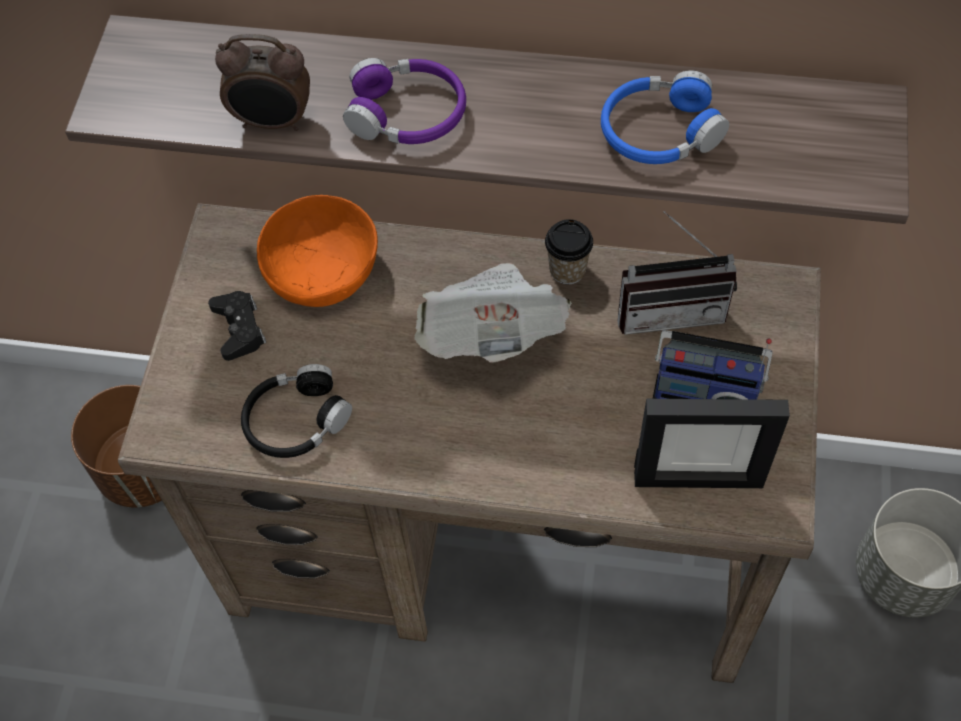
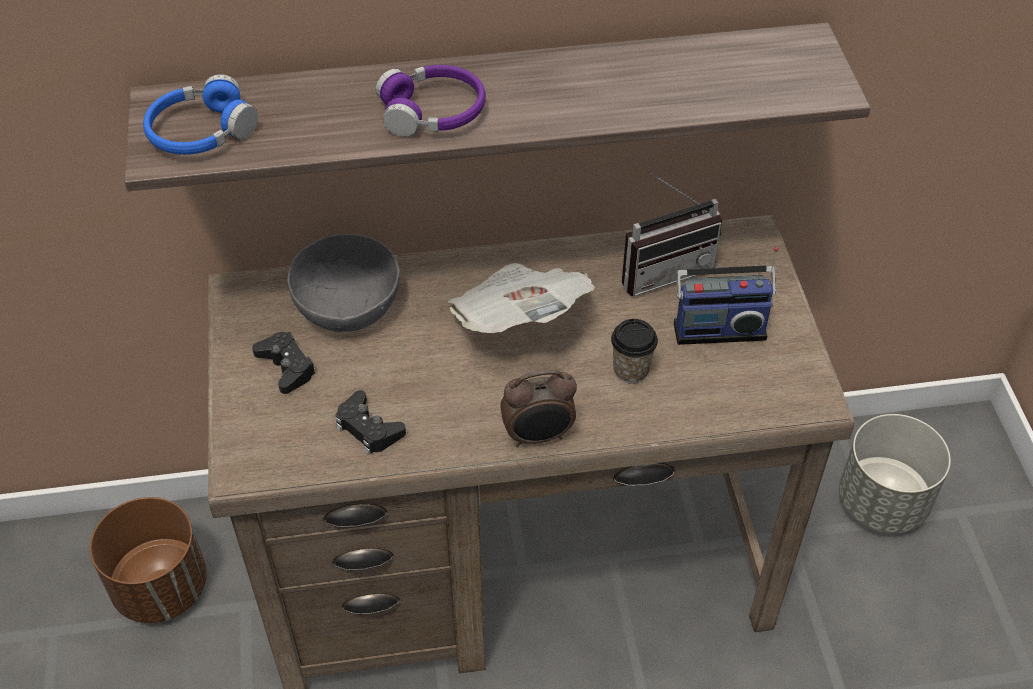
camera: 20 degrees left, 10 degrees down
alarm clock [215,34,310,131] -> alarm clock moved to [500,369,577,447]
black headphones [241,364,352,458] -> black game controller [335,390,406,455]
orange bowl [257,195,378,307] -> grey bowl [287,234,400,332]
cup [545,219,593,284] -> cup moved to [611,319,658,384]
blue headphones [601,70,729,164] -> blue headphones moved to [143,74,258,155]
picture frame [634,399,790,488] -> none

